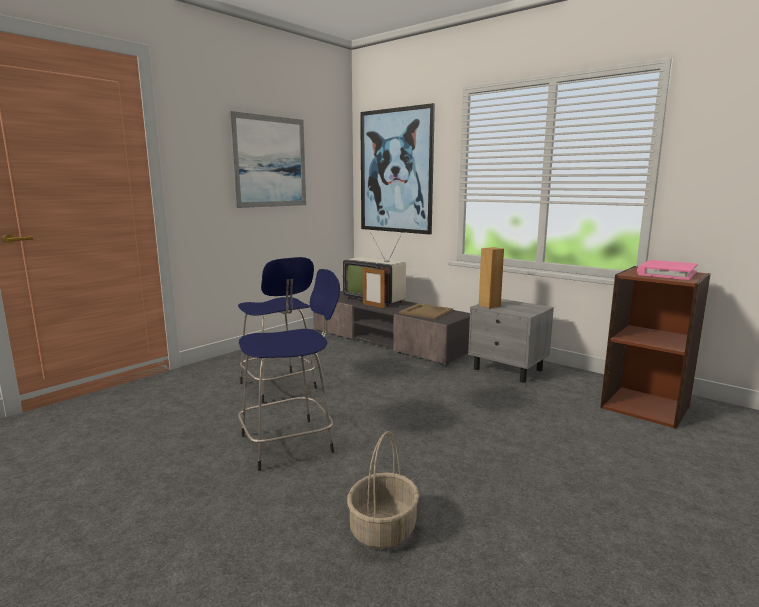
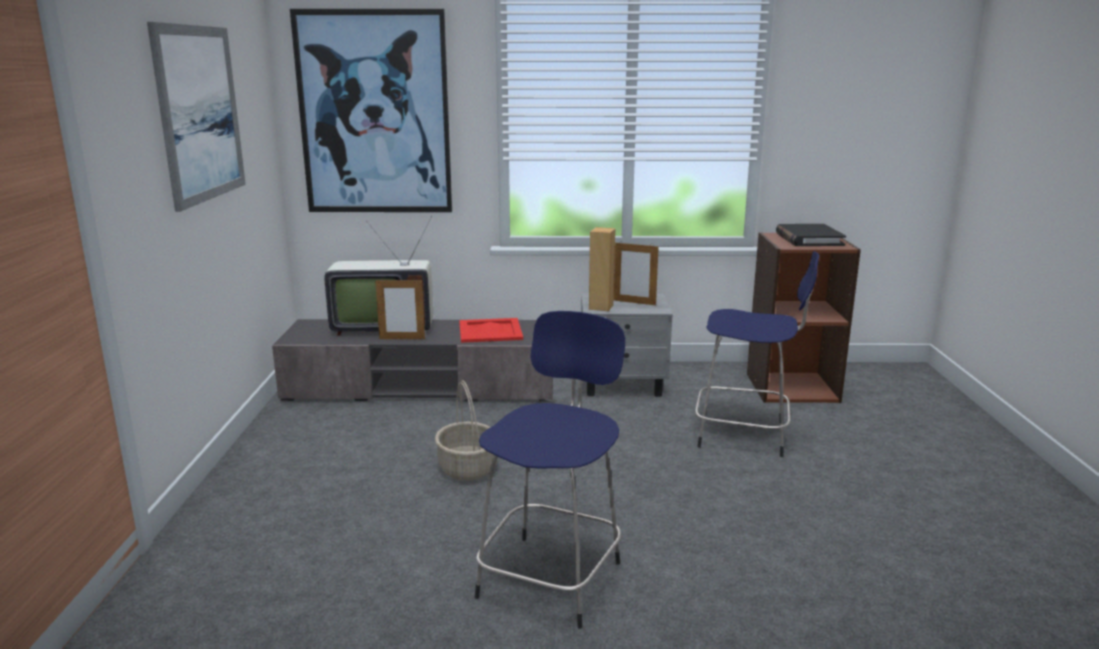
camera: 40 degrees left, 5 degrees up
blue stool [238,257,317,403] -> blue stool moved to [695,251,819,457]
basket [347,431,419,549] -> basket moved to [435,380,497,481]
beige tray [399,303,453,319] -> red tray [459,318,523,343]
pink book [637,260,698,280] -> black book [776,224,846,246]
none -> picture frame [614,243,659,305]

